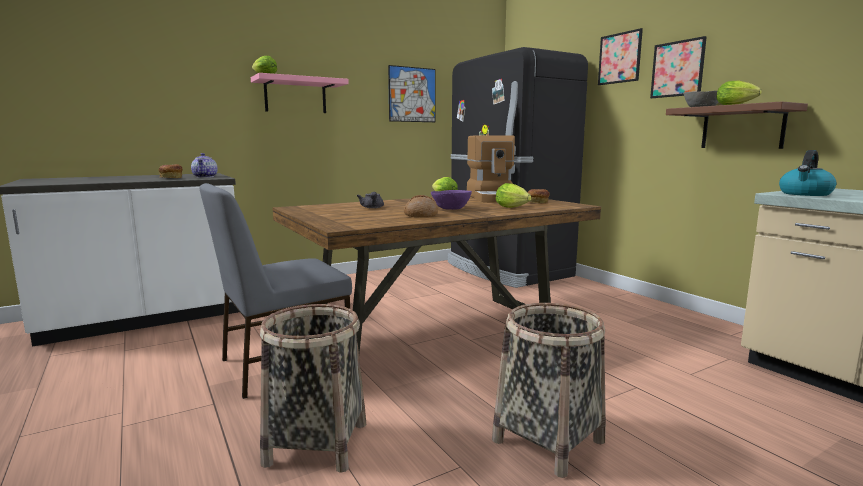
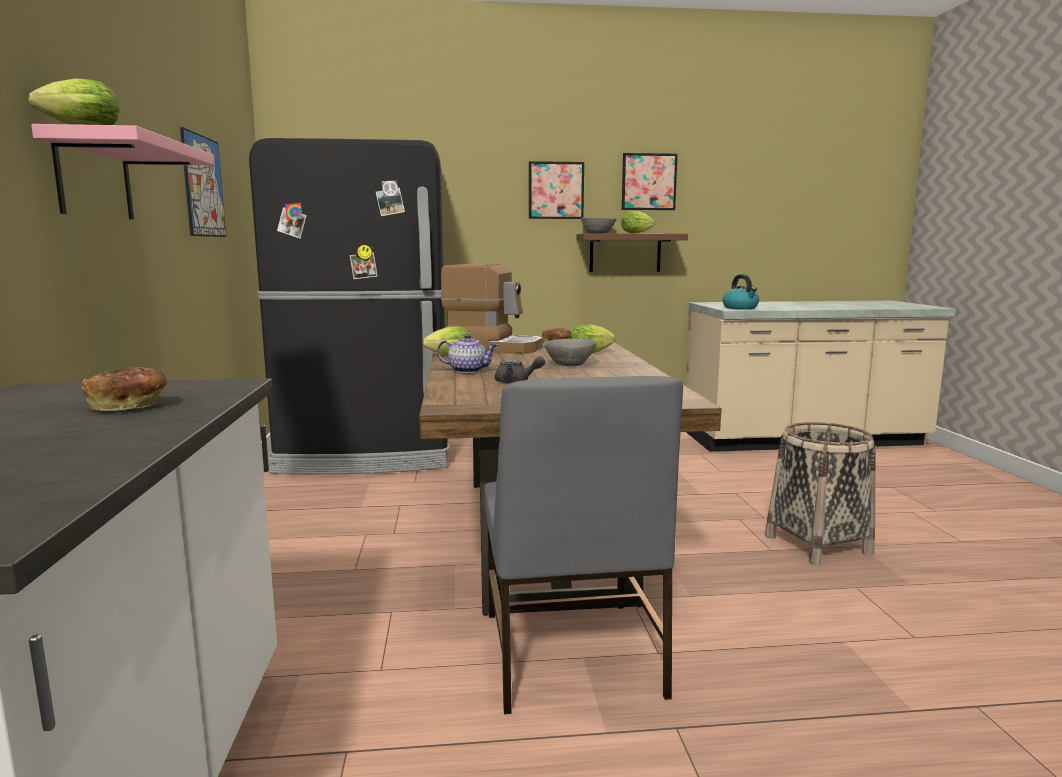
camera: 65 degrees left, 0 degrees up
teapot [191,153,218,178] -> teapot moved to [437,334,498,373]
basket [260,304,366,473] -> none
bread [404,195,438,217] -> none
purple bowl [431,190,472,210] -> grey bowl [544,339,597,366]
picture [598,28,643,85] -> picture moved to [622,153,678,210]

